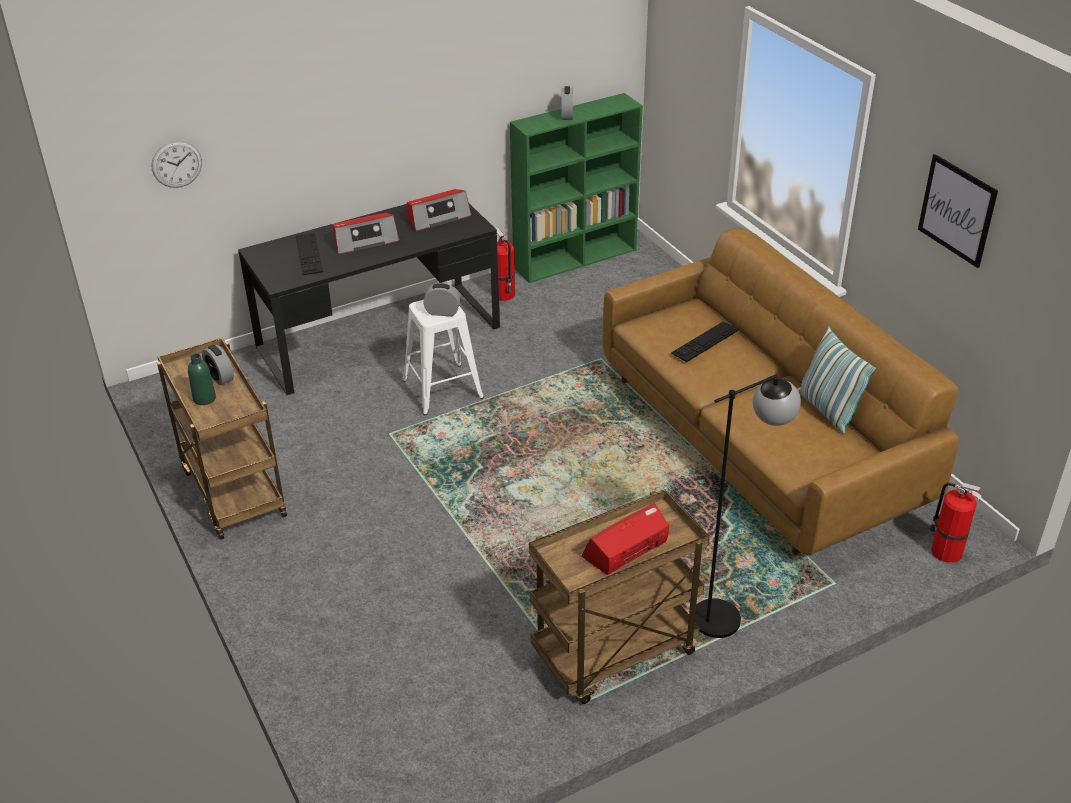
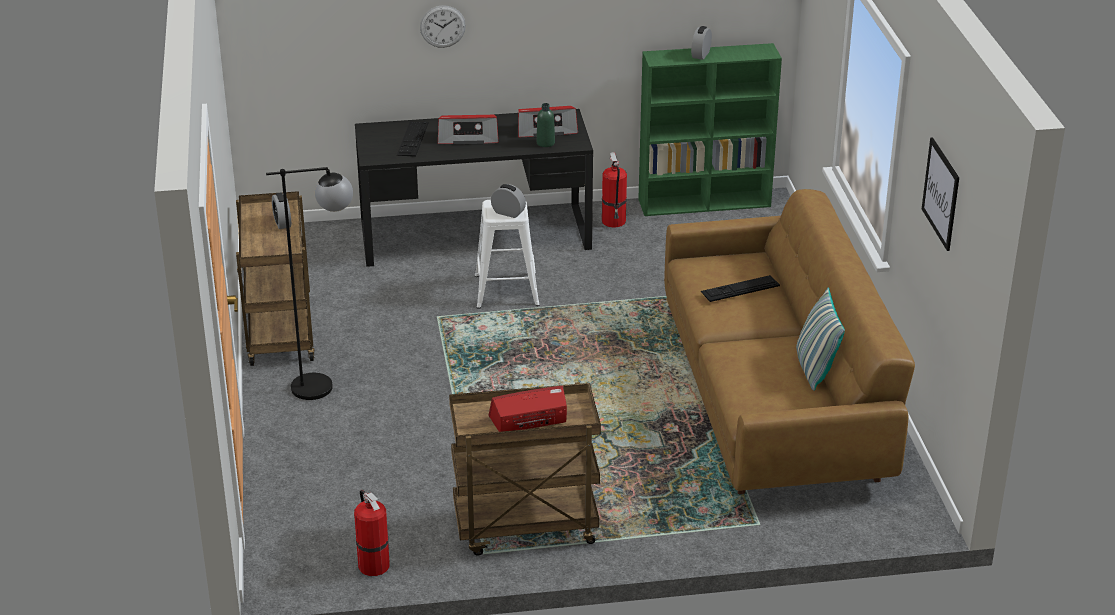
camera: 20 degrees right, 5 degrees down
wall clock [151,140,202,188] -> wall clock moved to [420,5,466,48]
green bottle [188,354,216,405] -> green bottle moved to [537,103,555,147]
black floor lamp [695,374,801,638] -> black floor lamp moved to [266,167,353,400]
fire extinguisher [929,482,982,563] -> fire extinguisher moved to [354,490,390,576]

